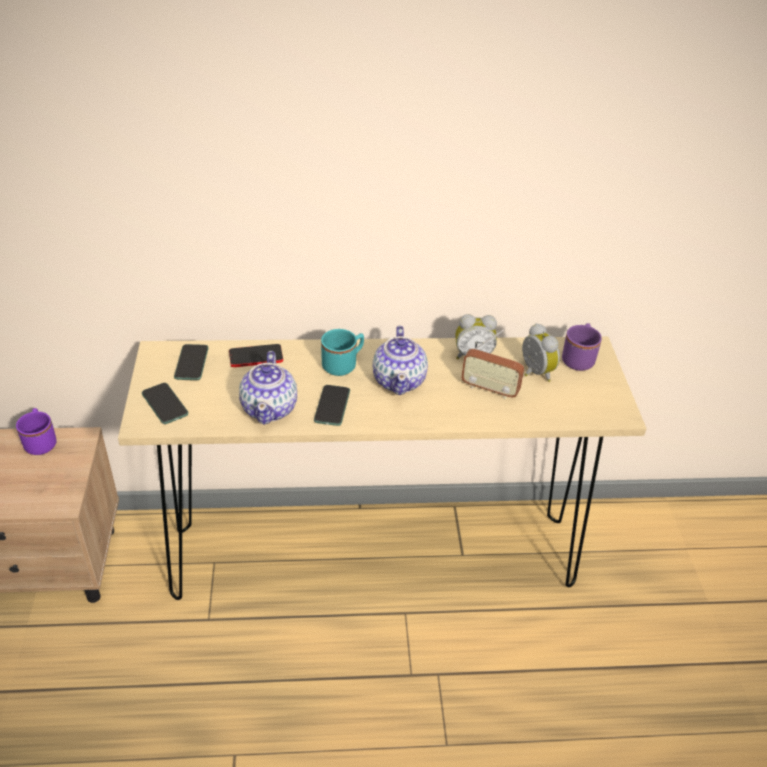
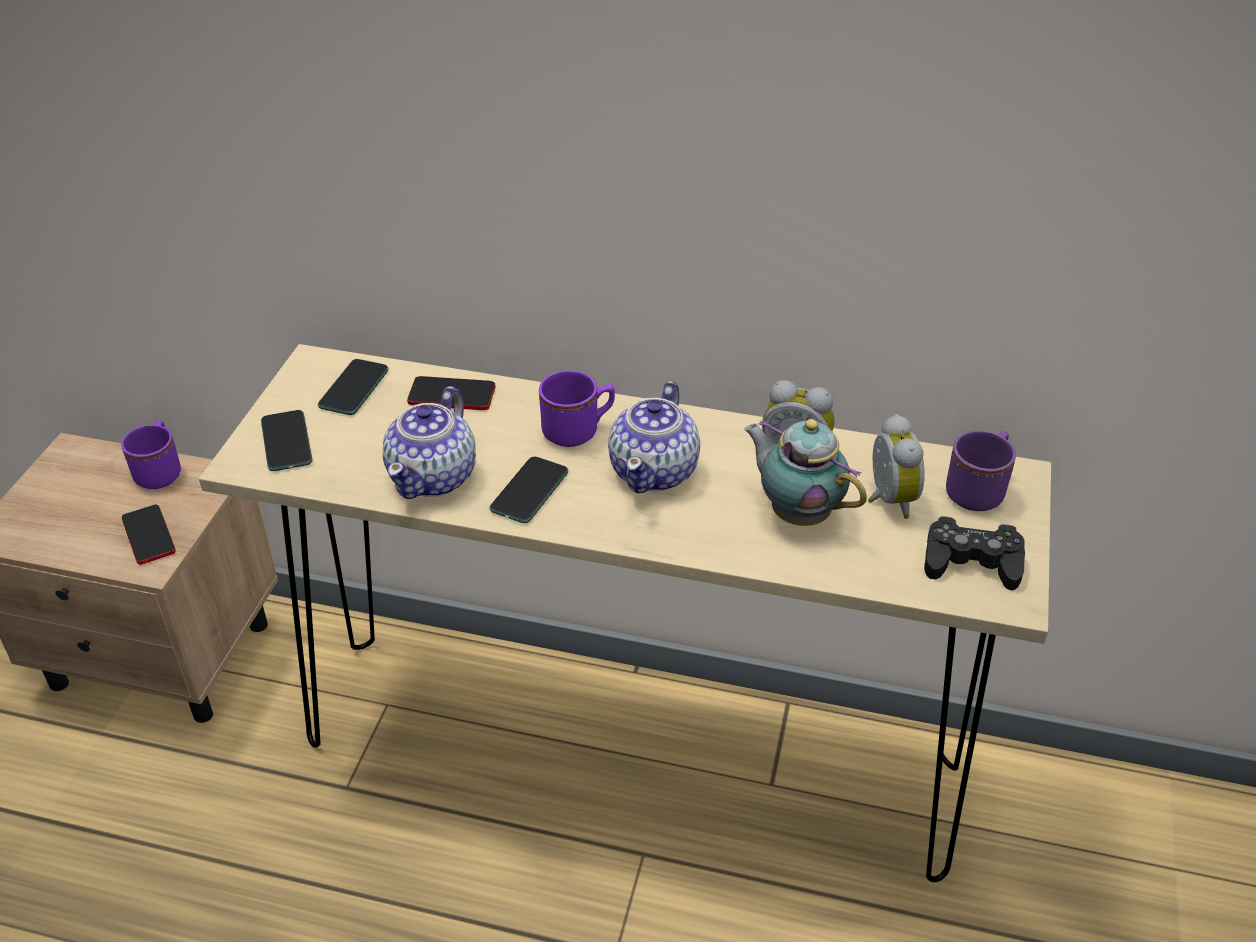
camera: 20 degrees right, 0 degrees up
turquoise mug [321,329,364,376] -> purple mug [539,370,615,447]
radio [461,330,524,399] -> teapot [744,419,867,526]
none -> phone [122,504,176,565]
none -> black game controller [924,516,1025,590]

